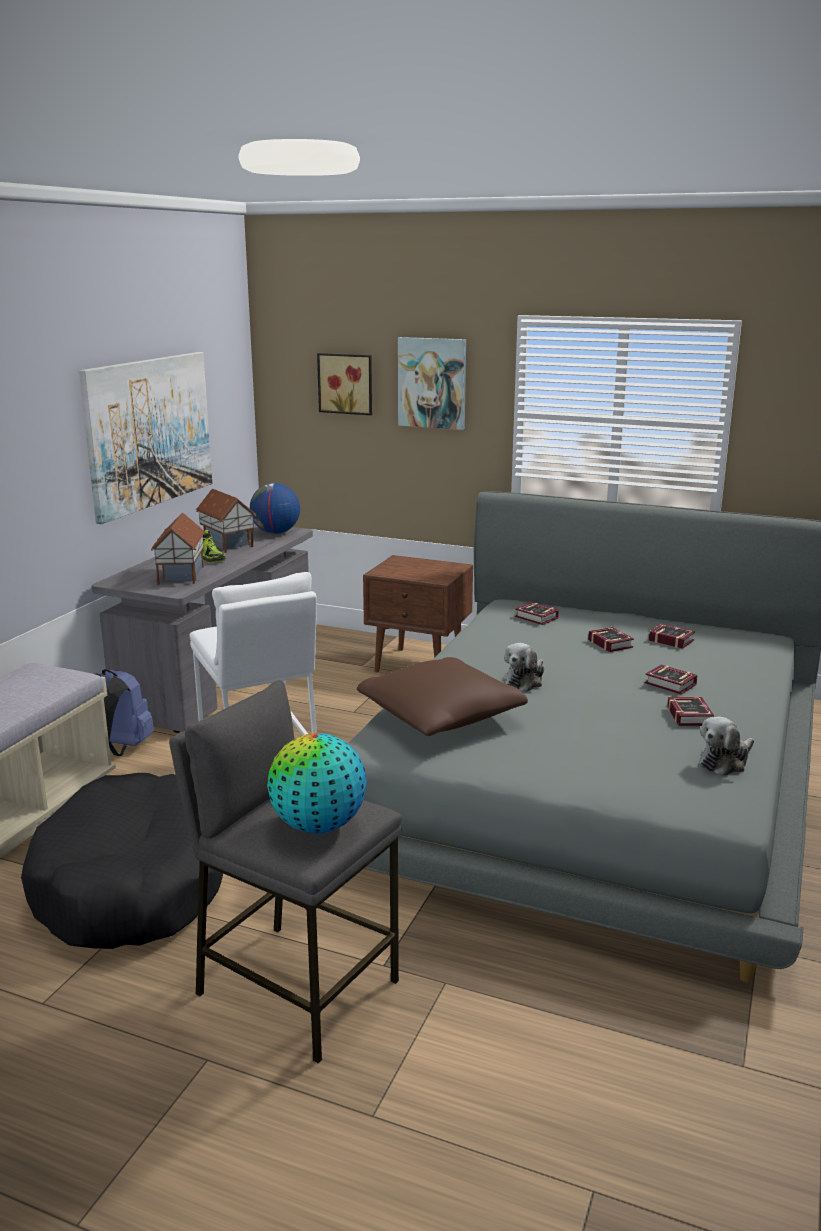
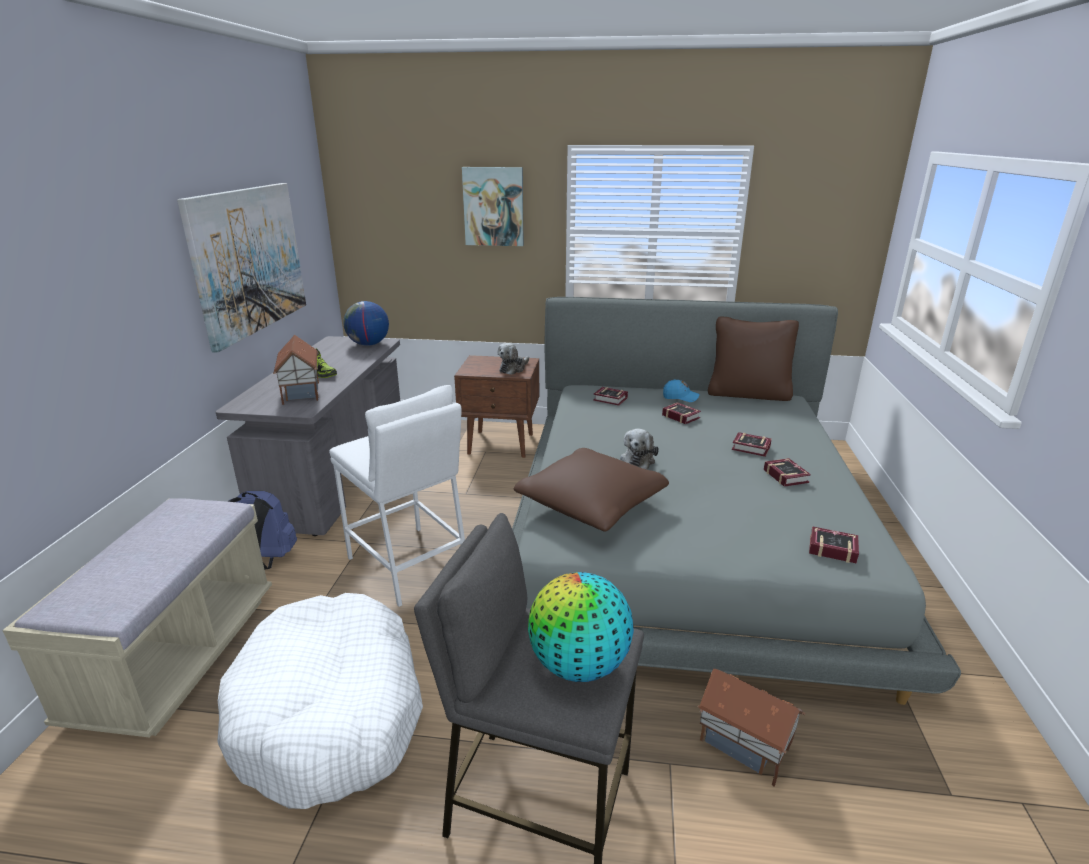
camera: 15 degrees left, 5 degrees up
black dog bed [21,773,223,949] -> white dog bed [217,593,423,809]
toy house [196,489,256,553] -> toy house moved to [698,669,805,786]
picture [317,353,372,415] -> none
book [649,624,695,648] -> book moved to [809,526,859,564]
plush toy [699,717,754,776] -> plush toy moved to [497,343,529,375]
none -> blue cap [663,379,700,402]
none -> brown pillow [708,317,799,401]

